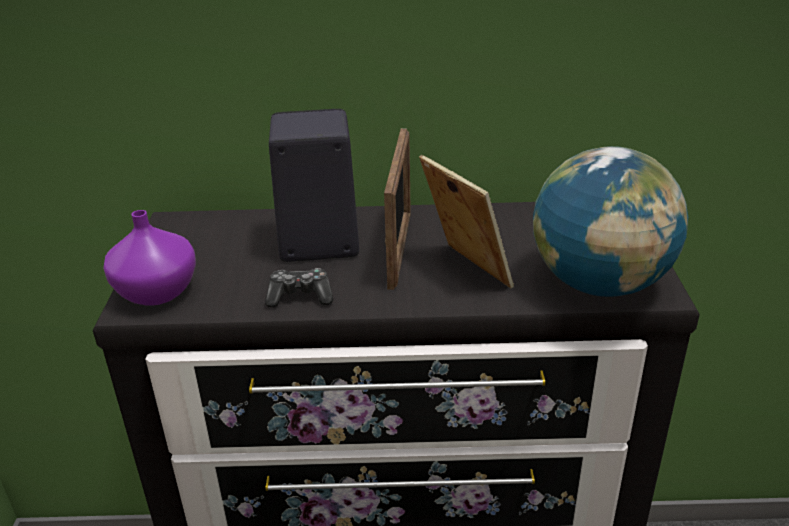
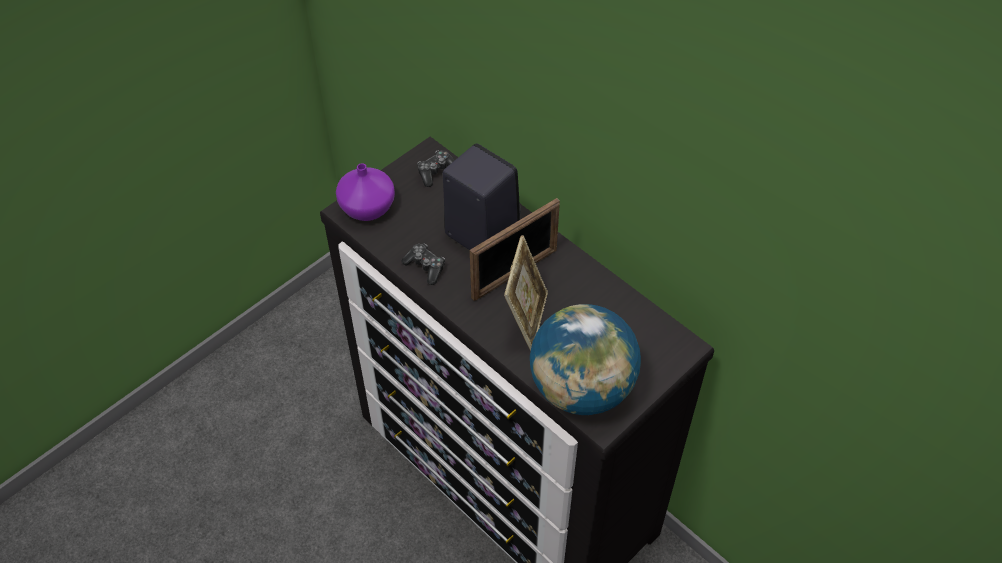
camera: 45 degrees right, 20 degrees up
none -> game controller [417,150,455,187]

